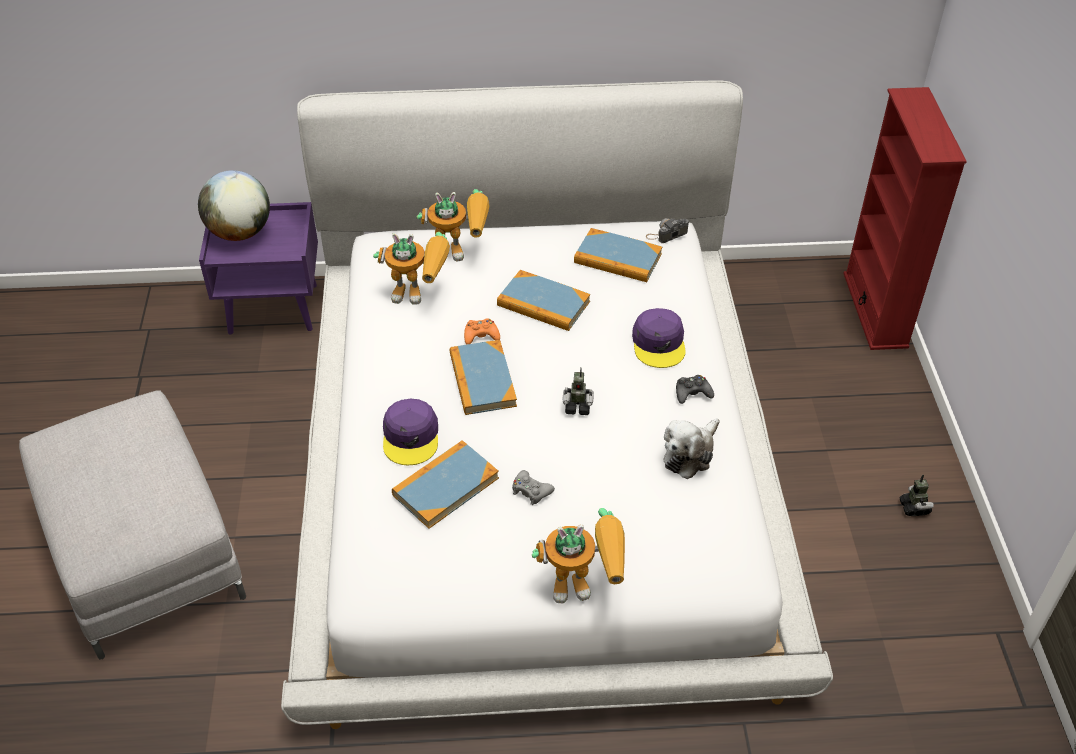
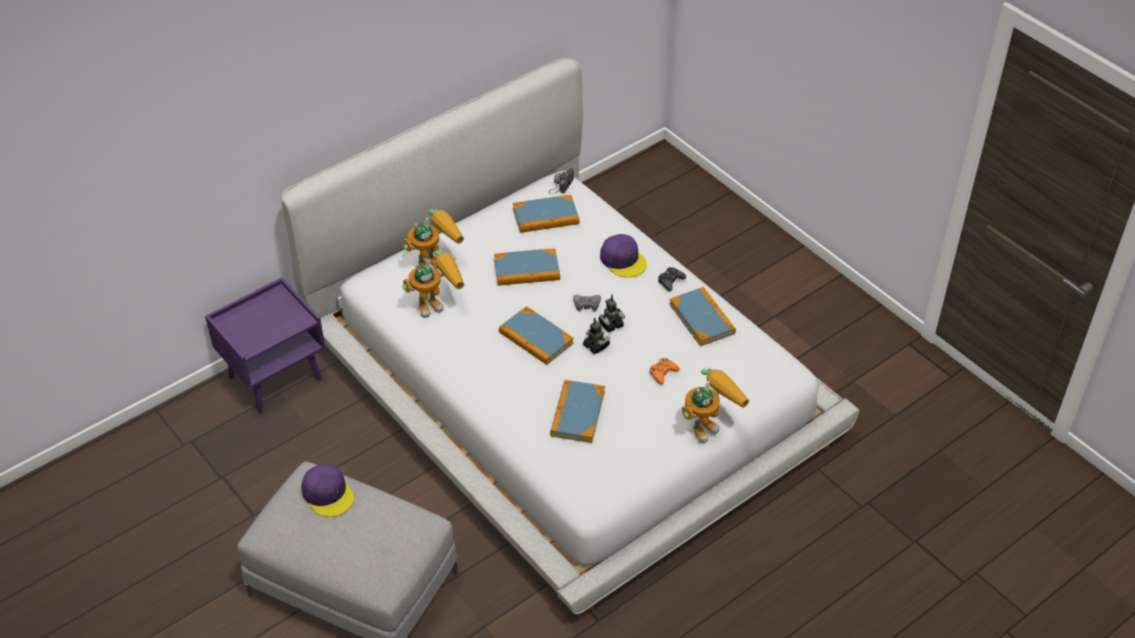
camera: 35 degrees left, 0 degrees up
globe [198,170,270,241] -> none
purple cap [383,399,438,465] -> purple cap moved to [301,464,354,517]
orange game controller [464,319,500,345] -> orange game controller moved to [650,358,680,385]
grey game controller [512,470,555,505] -> grey game controller moved to [573,295,601,312]
plush toy [664,418,720,479] -> book [669,287,736,346]
red bookcase [843,87,967,350] -> none
toy robot [899,475,934,516] -> toy robot moved to [583,318,611,354]

